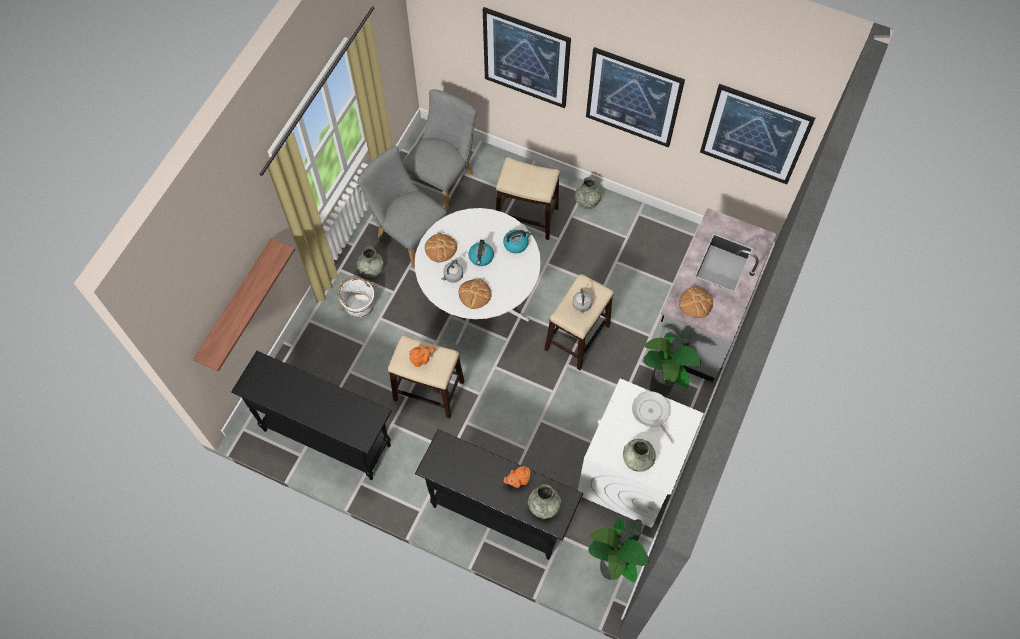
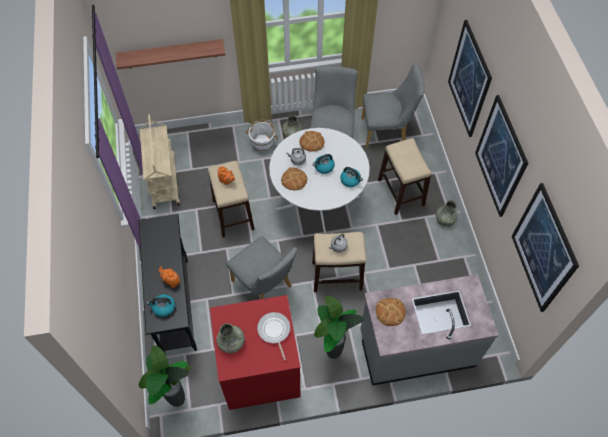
camera: 55 degrees right, 5 degrees down
black console table [231,351,392,480] -> beige cart [140,114,180,209]
grey vase [528,484,562,519] -> kettle [146,294,175,317]
white washing machine [578,379,704,528] -> red washing machine [210,295,300,410]
frying pan [632,391,674,444] -> frying pan turned 45 degrees counterclockwise [257,312,290,360]
none -> grey chair [227,236,298,299]

